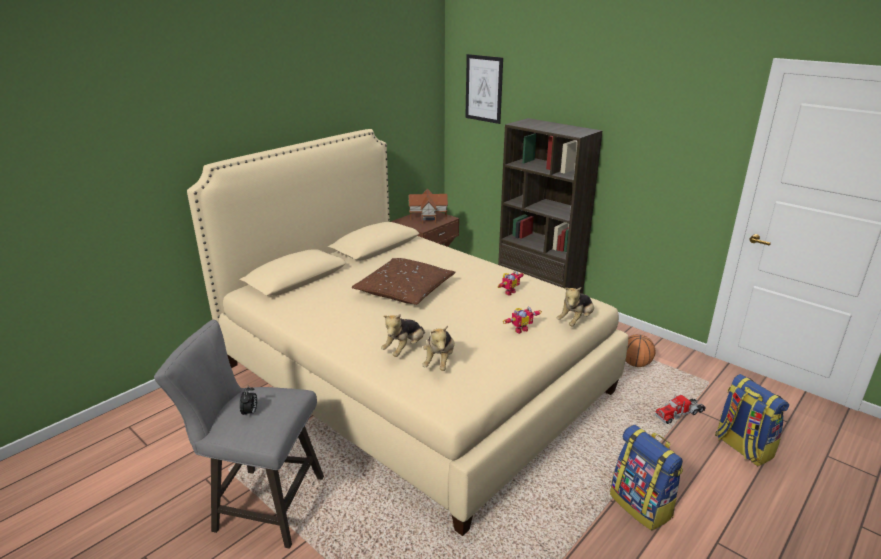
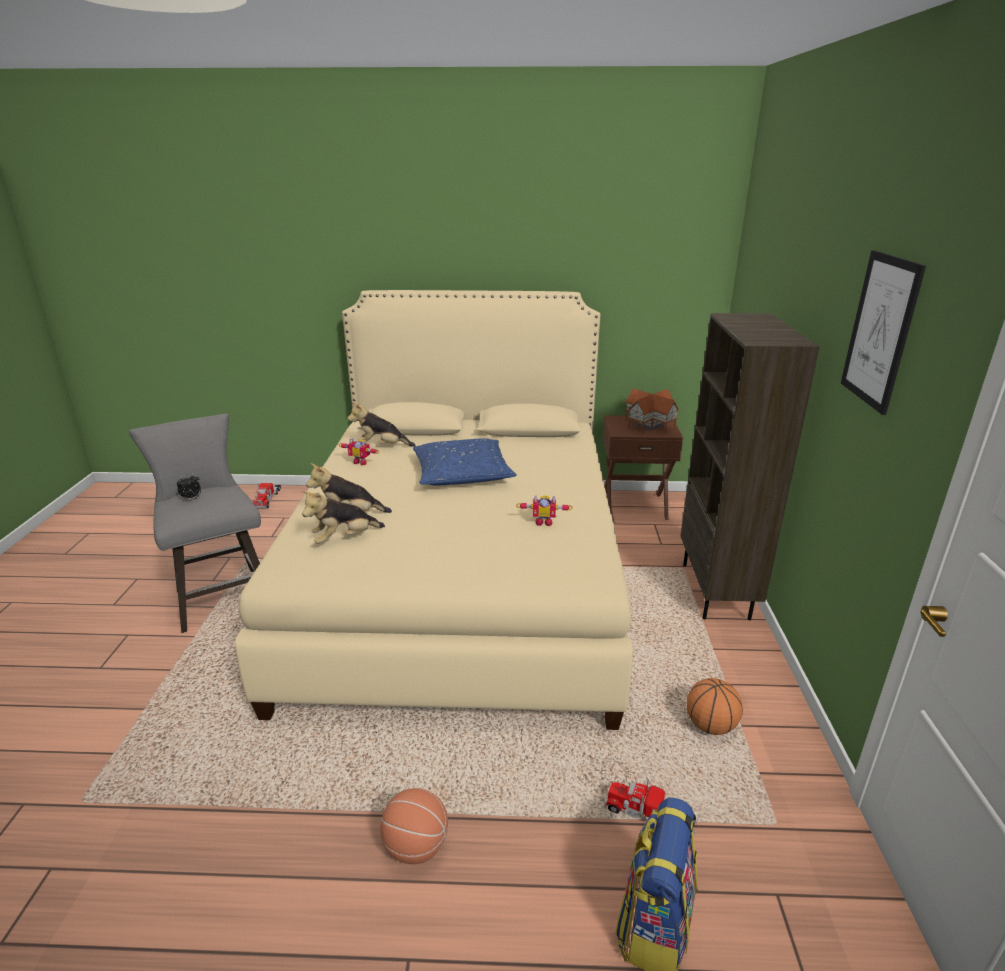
camera: 50 degrees right, 0 degrees up
brown pillow [352,258,456,305] -> blue pillow [413,438,517,485]
picture [465,54,503,124] -> picture moved to [841,250,926,415]
toy robot [503,307,542,334] -> toy robot moved to [339,438,379,465]
plush toy [557,287,594,327] -> plush toy moved to [348,402,416,447]
backpack [610,425,684,531] -> basketball [380,788,448,864]
none -> toy truck [253,483,281,508]

